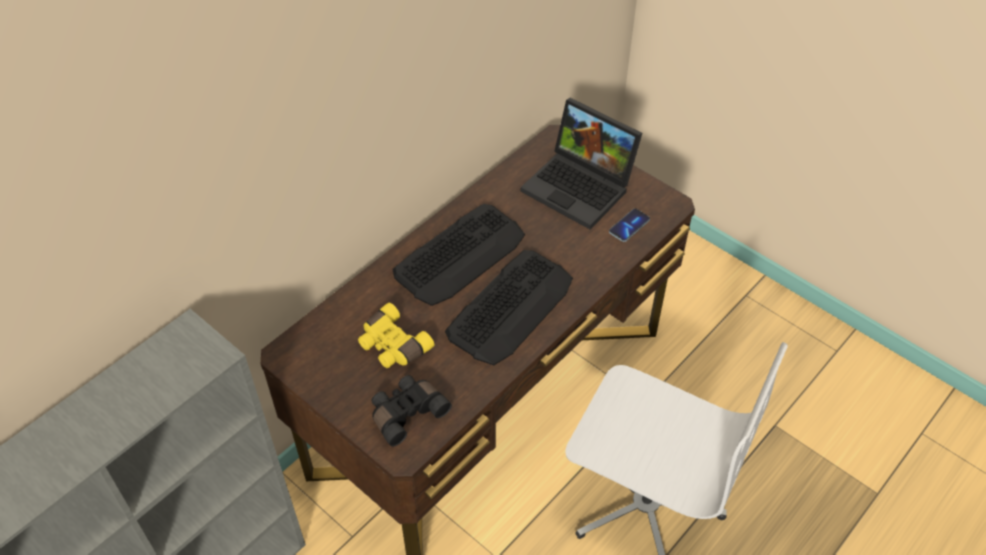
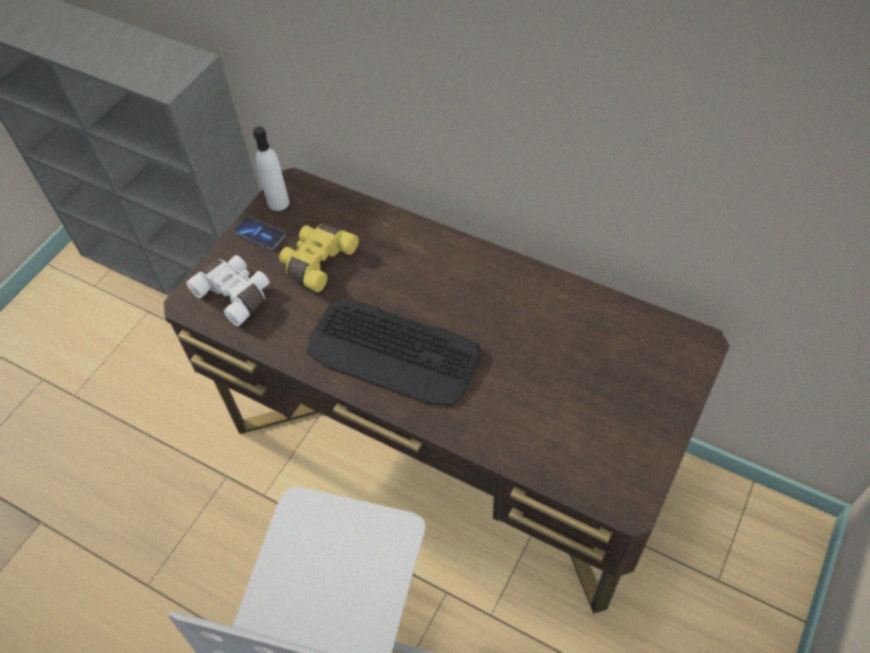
camera: 80 degrees right, 5 degrees up
black binoculars [372,375,452,447] -> white binoculars [186,255,270,326]
keyboard [393,204,525,306] -> none
laptop [521,98,642,230] -> none
phone [609,209,650,242] -> phone moved to [234,216,285,250]
none -> white bottle [253,126,289,211]

